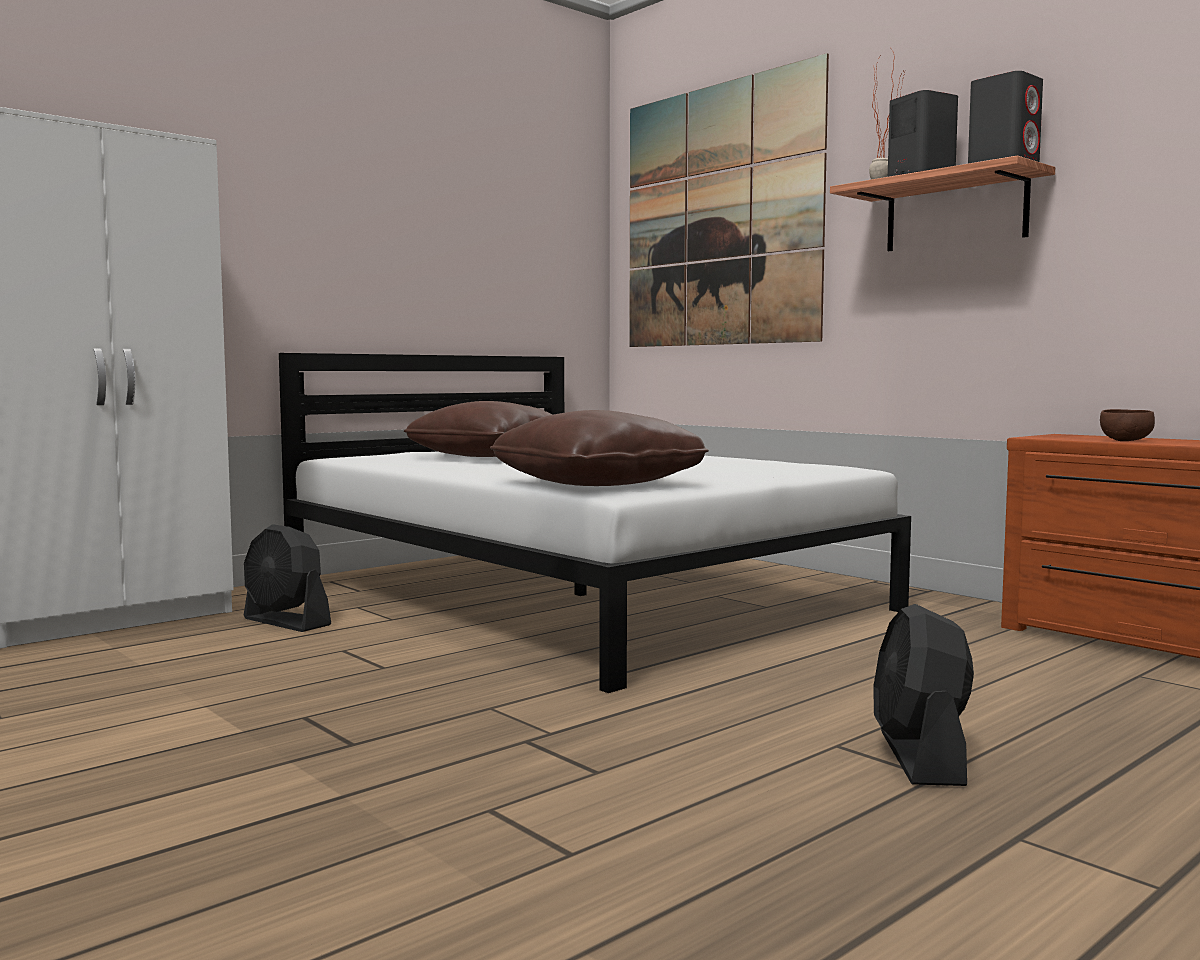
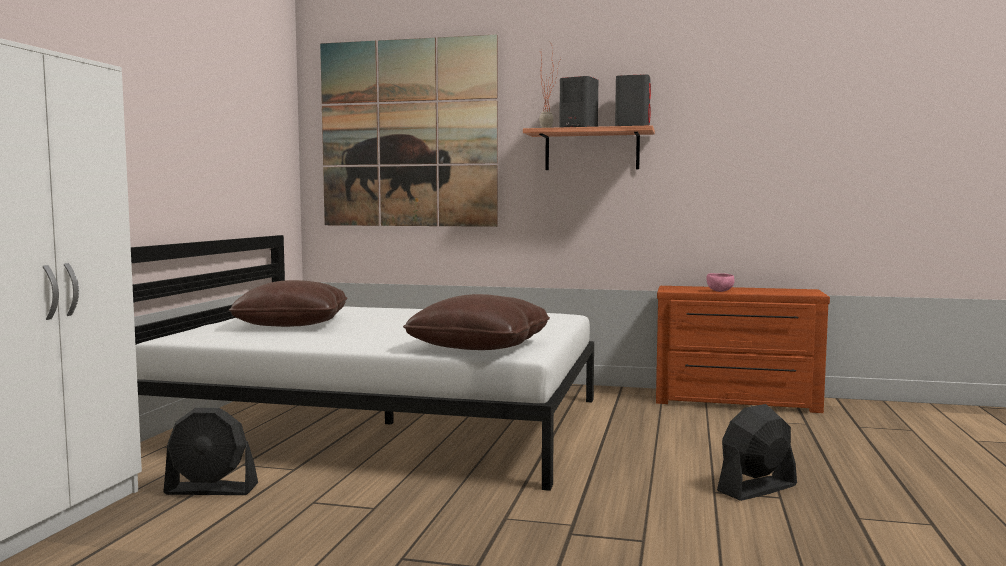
camera: 35 degrees left, 0 degrees up
black fan [873,604,974,786] -> black fan turned 90 degrees clockwise [717,404,797,501]
brown bowl [1100,409,1155,441] -> pink bowl [706,273,735,292]

